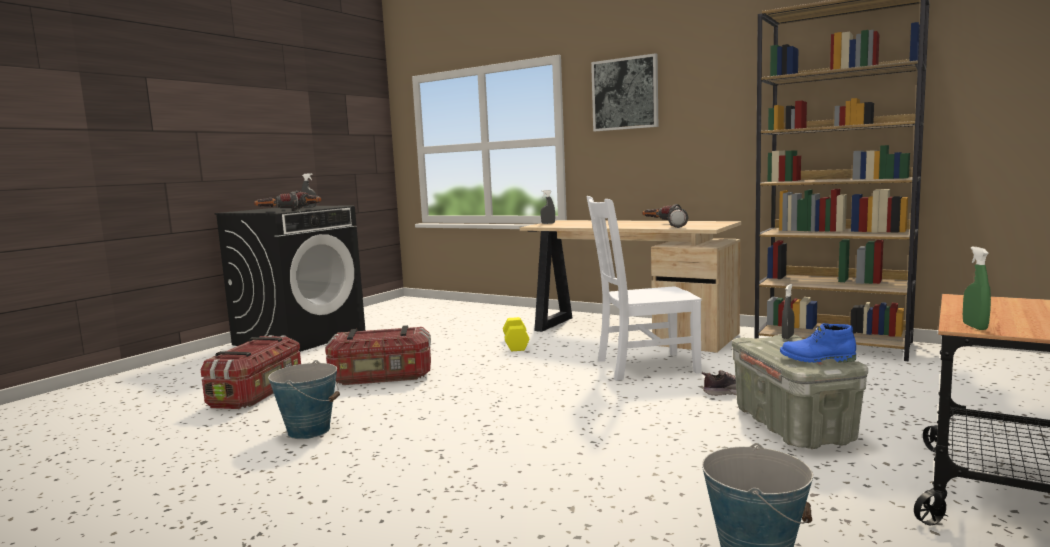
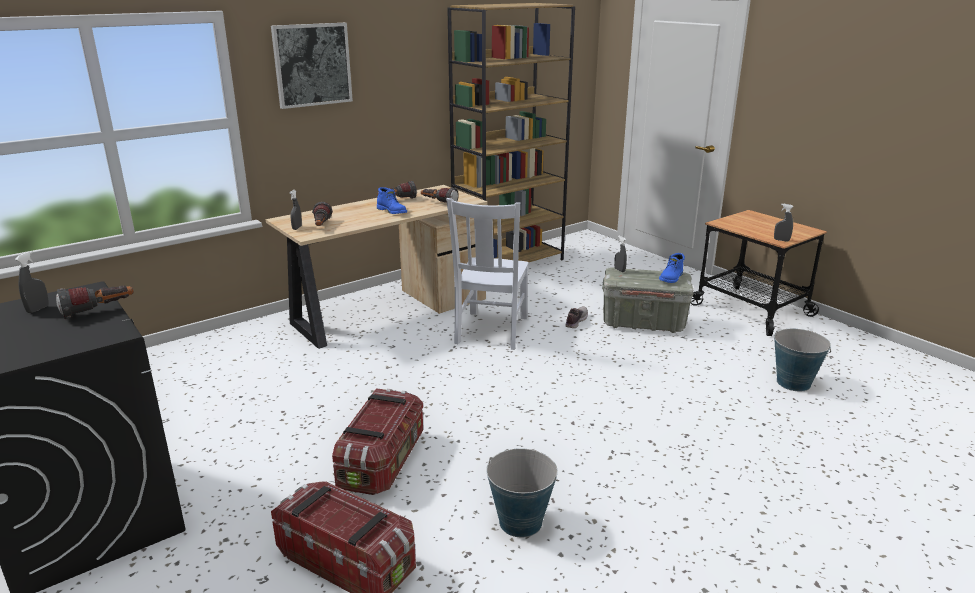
camera: 70 degrees left, 15 degrees up
flashlight [254,191,298,210] -> flashlight moved to [312,202,333,226]
yellow dumbbell [503,317,530,351] -> none
green spray bottle [963,247,991,330] -> grey spray bottle [774,204,793,242]
none -> blue boot [377,187,407,214]

